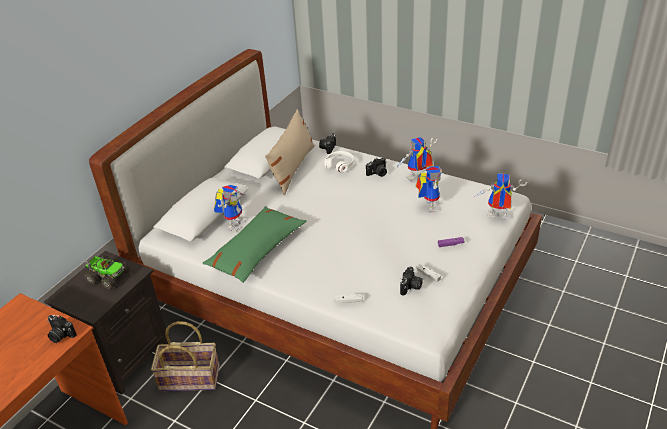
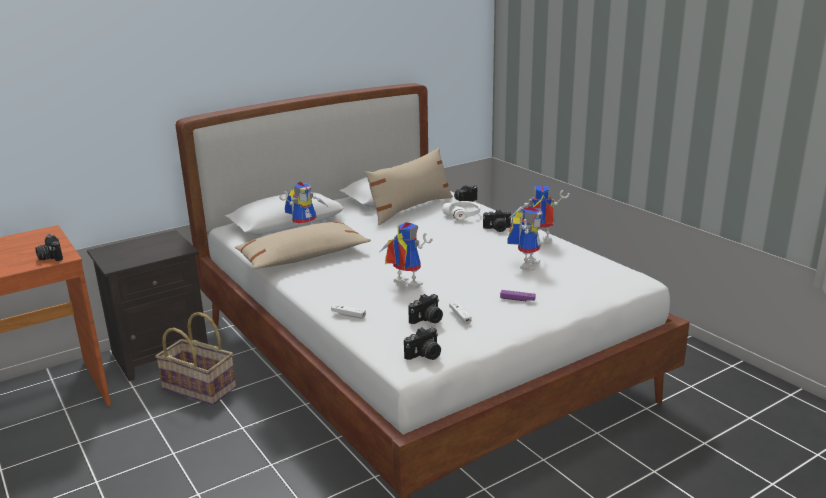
camera: 25 degrees right, 15 degrees down
toy truck [84,256,130,290] -> none
green pillow [202,206,306,283] -> beige pillow [235,222,371,269]
toy robot [473,174,527,219] -> toy robot moved to [380,222,433,289]
none -> camera [404,327,441,360]

